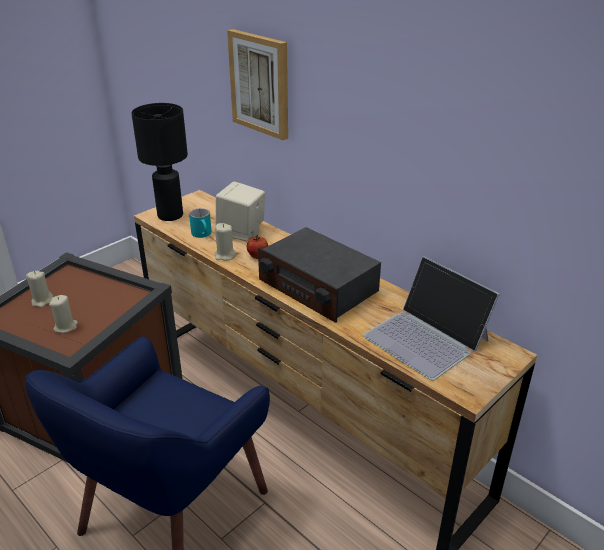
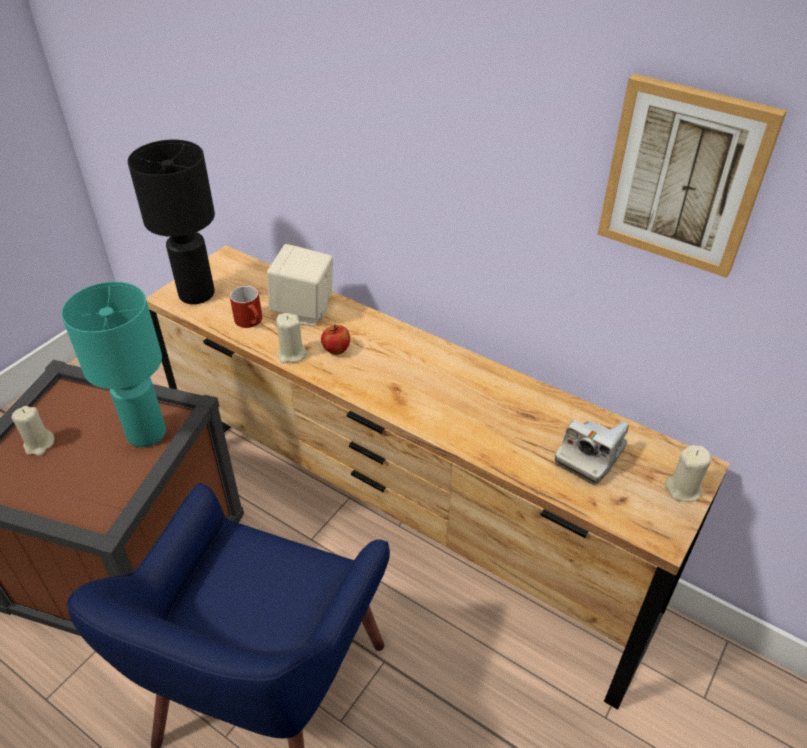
camera: 10 degrees left, 10 degrees up
beige candle [49,295,78,333] -> beige candle moved to [665,445,711,502]
turquoise mug [189,208,212,238] -> red mug [230,286,262,328]
picture [227,29,288,140] -> picture moved to [597,74,787,278]
radio [258,227,381,323] -> none
laptop [363,256,500,380] -> camera [555,420,629,485]
none -> turquoise table lamp [61,282,166,447]

